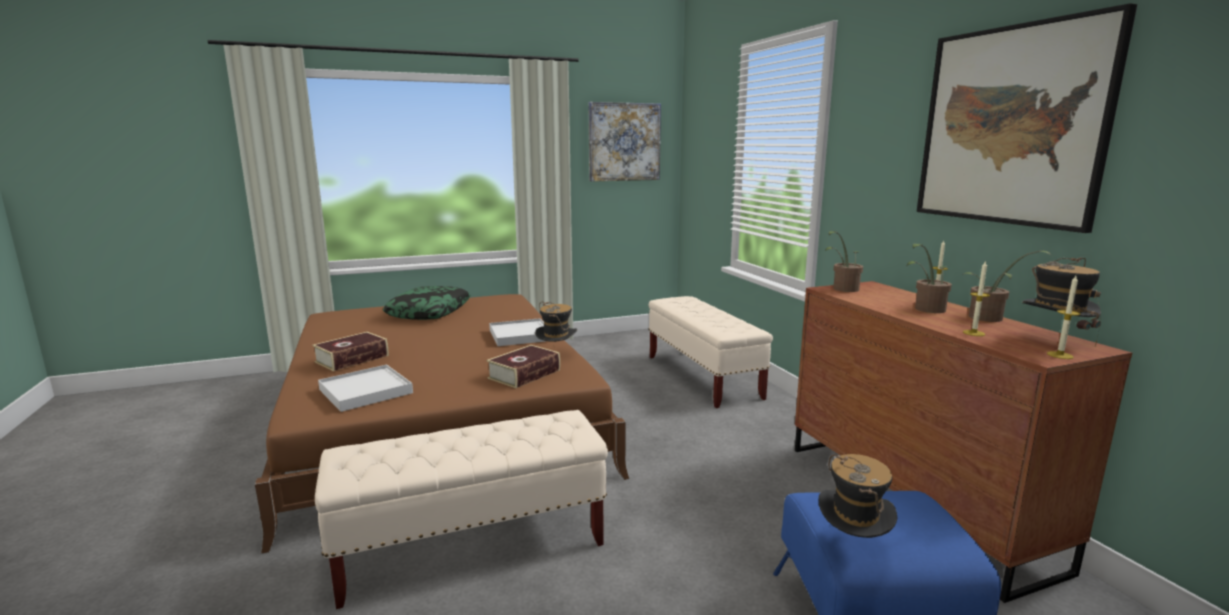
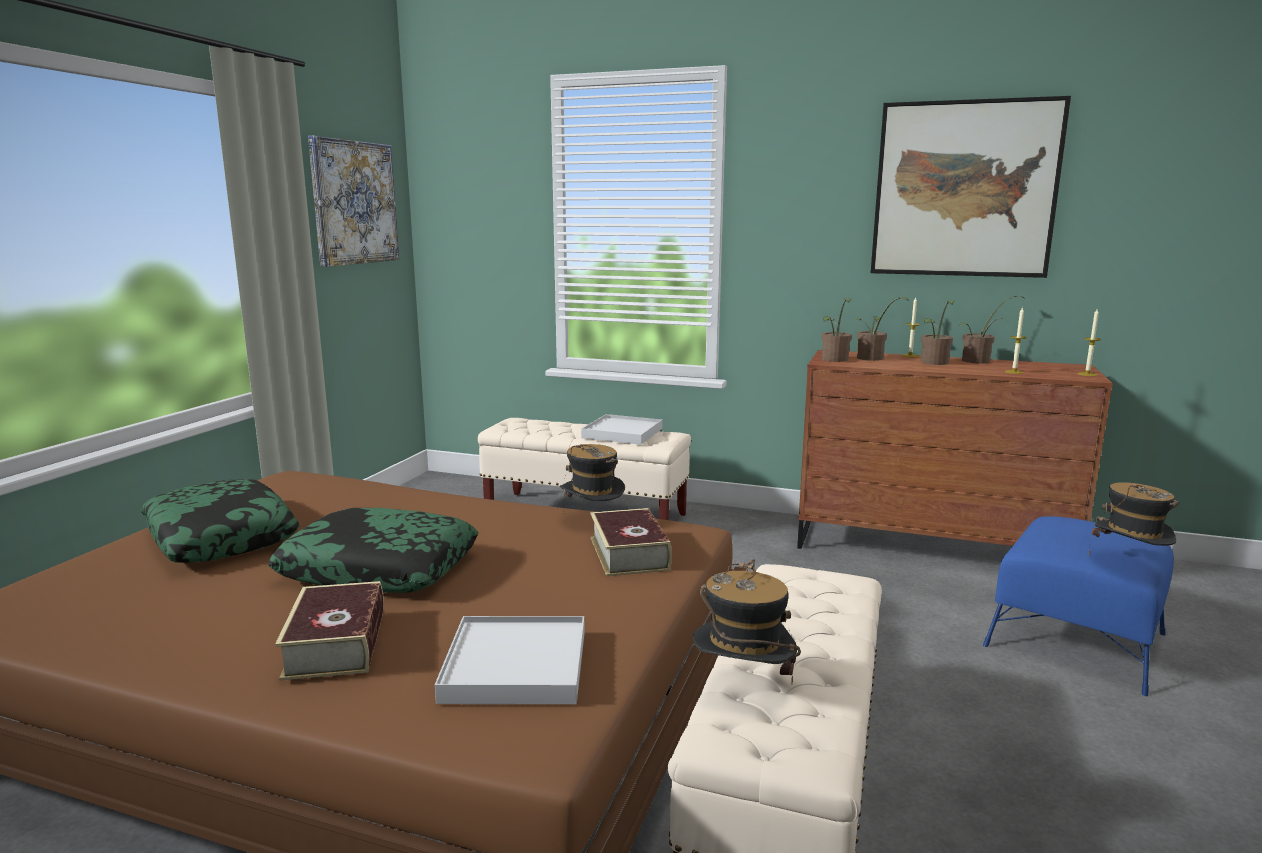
camera: 50 degrees left, 0 degrees up
white tray [489,318,546,346] -> white tray moved to [581,414,662,445]
hat [1022,257,1101,346] -> hat moved to [693,559,801,684]
none -> pillow [268,508,478,593]
none -> potted plant [856,297,909,361]

